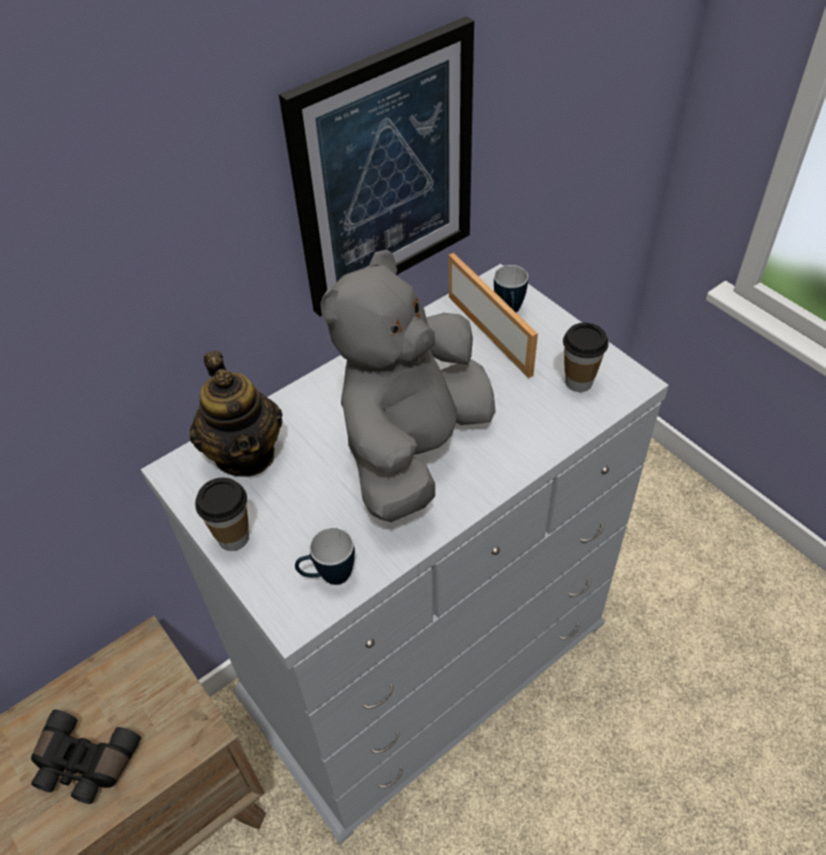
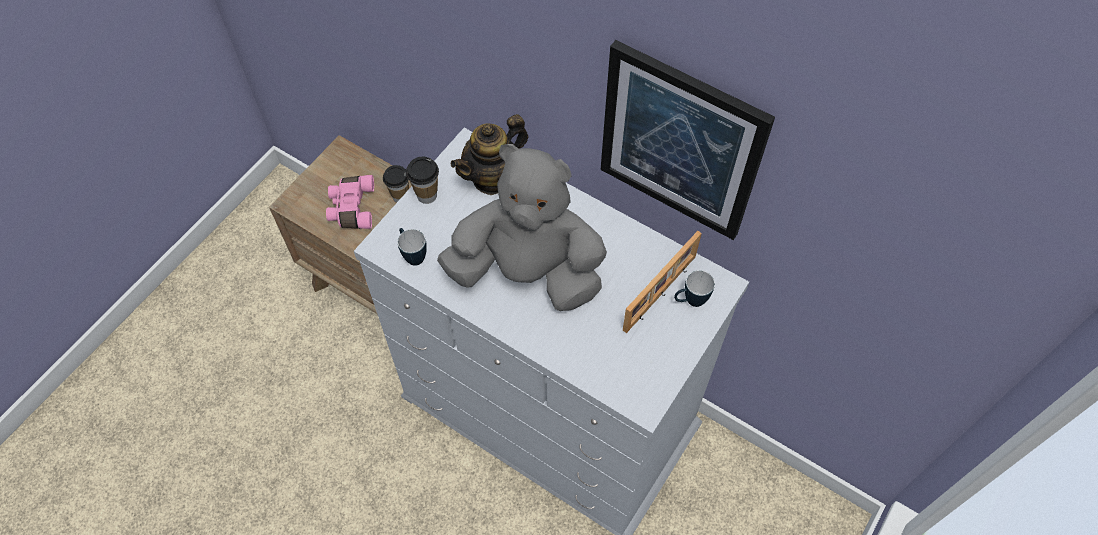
camera: 70 degrees right, 10 degrees up
black binoculars [31,710,141,804] -> pink binoculars [326,175,374,229]
cup [563,323,609,392] -> cup moved to [383,165,409,203]

